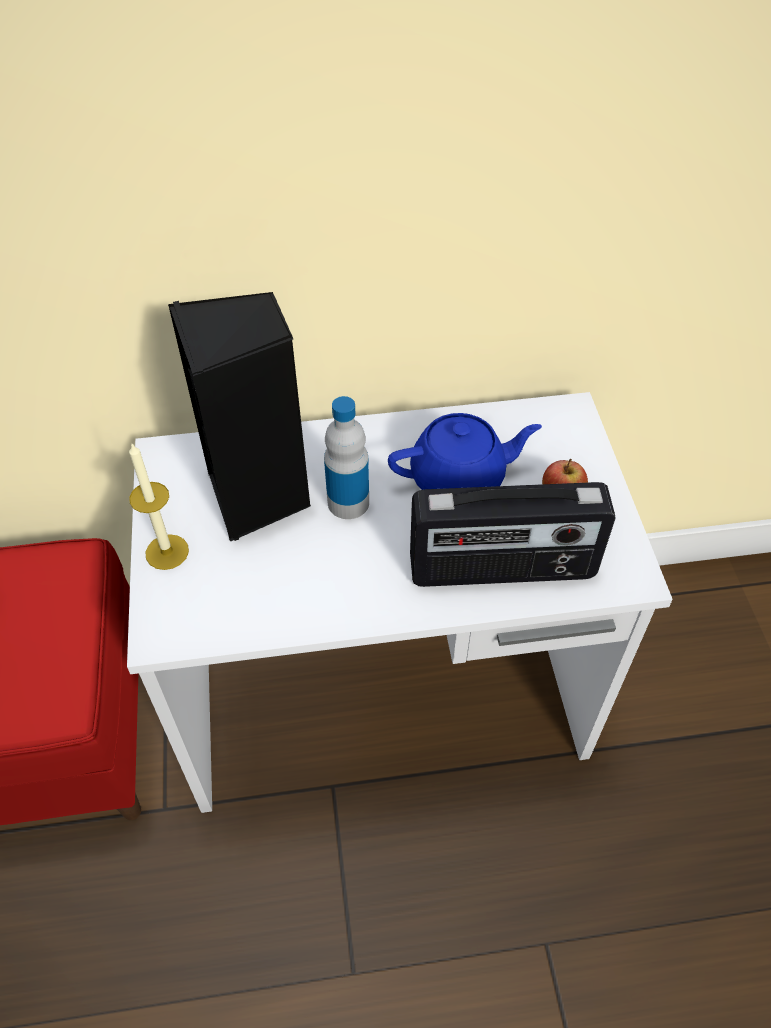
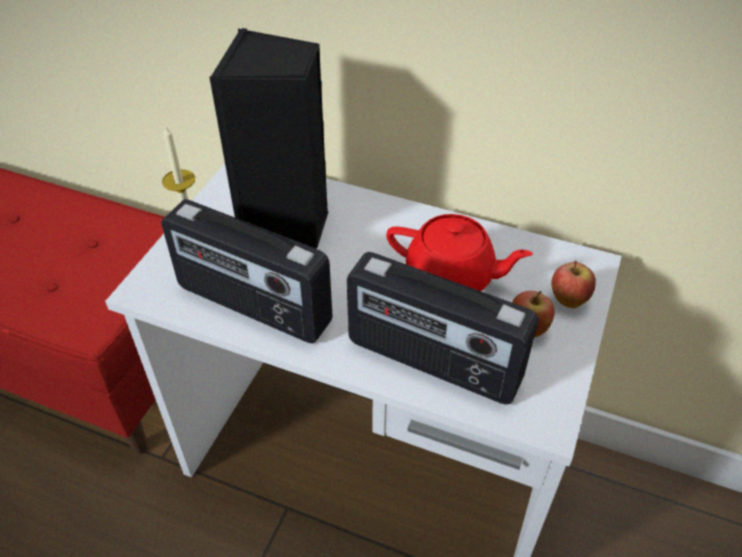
camera: 30 degrees right, 5 degrees down
bottle [324,396,369,519] -> none
blue teapot [388,413,542,490] -> red teapot [386,214,533,291]
none -> radio [161,199,333,343]
none -> apple [551,260,596,308]

